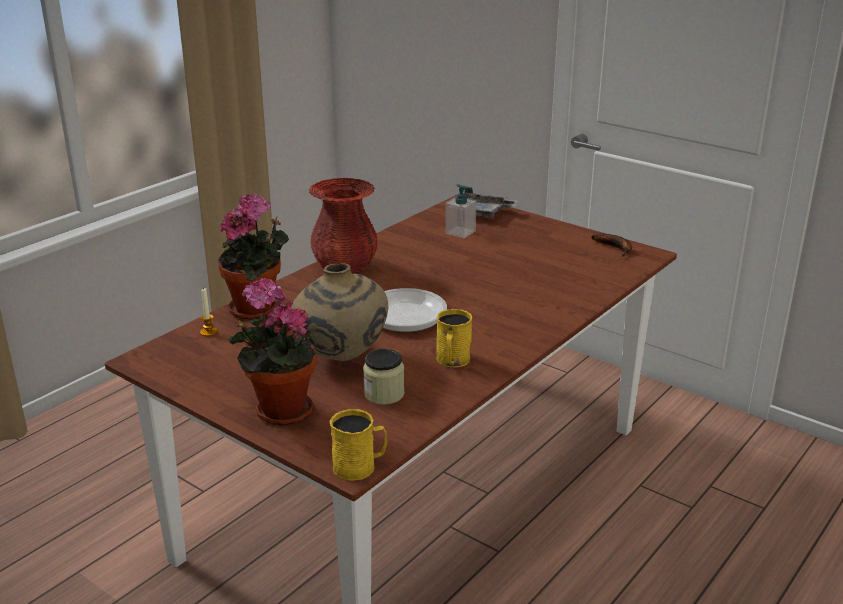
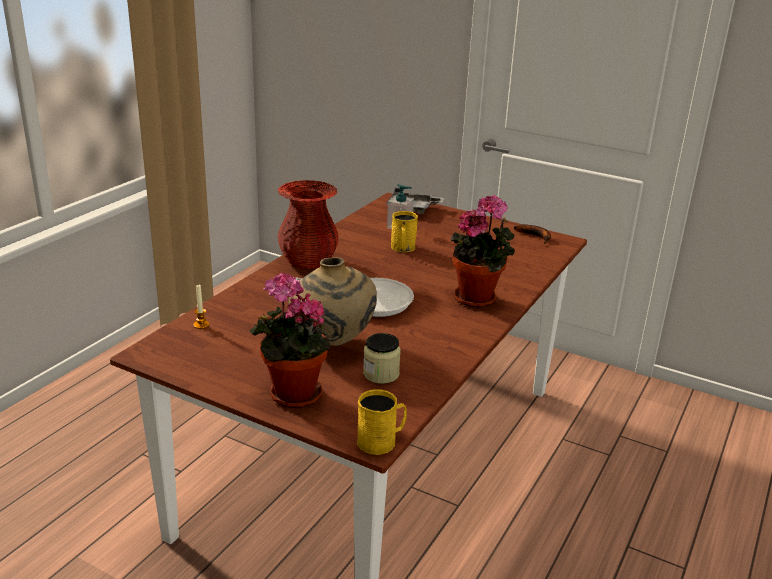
camera: 10 degrees left, 0 degrees up
potted plant [218,193,289,320] -> potted plant moved to [451,195,515,307]
yellow mug [436,309,472,367] -> yellow mug moved to [391,211,418,252]

